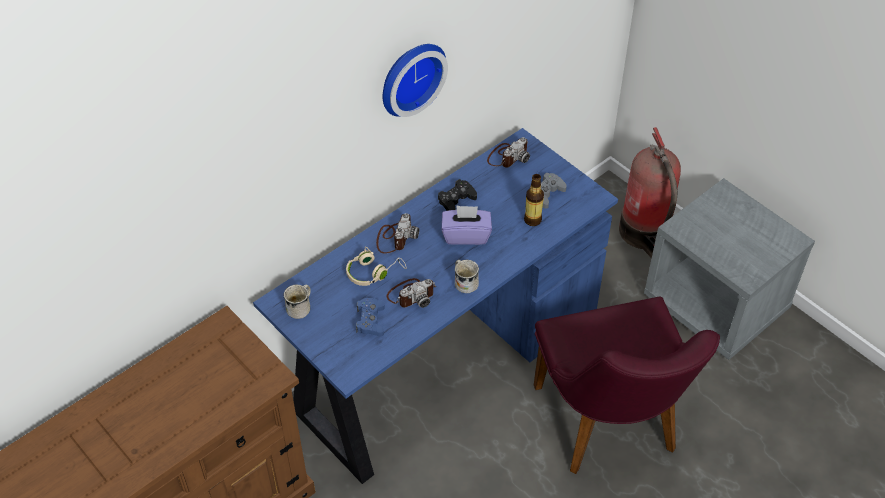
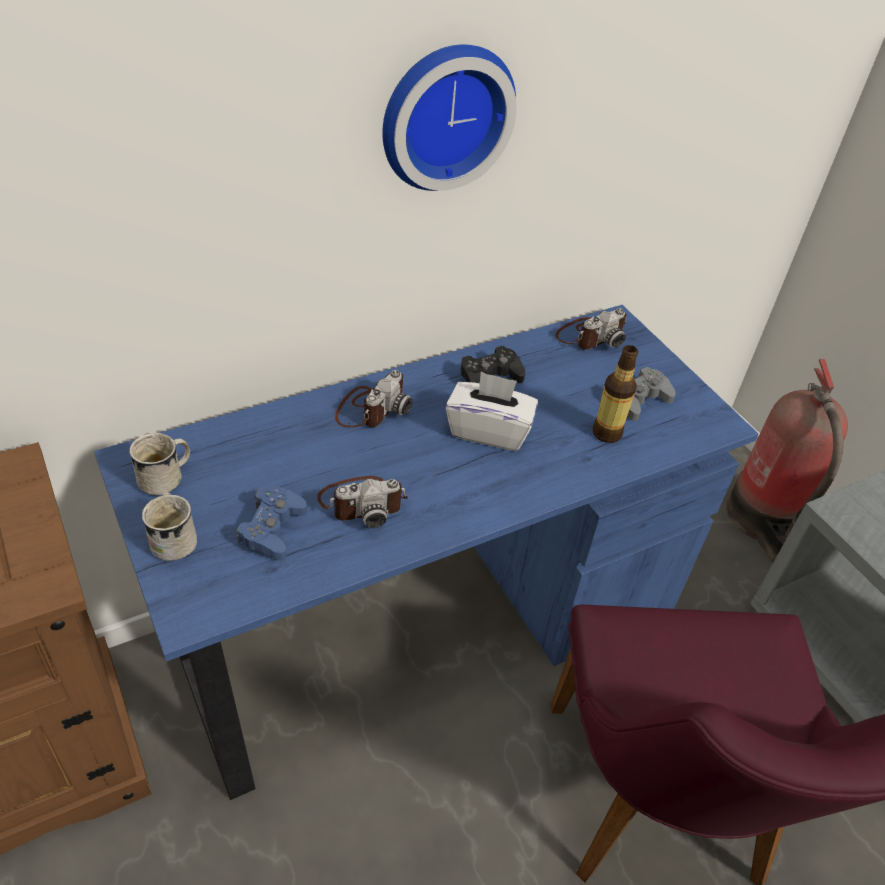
camera: 10 degrees right, 5 degrees down
beige headphones [346,246,406,286] -> none
purple tissue box [442,205,492,245] -> white tissue box [446,371,538,451]
white mug [455,260,479,293] -> white mug moved to [142,493,197,561]

